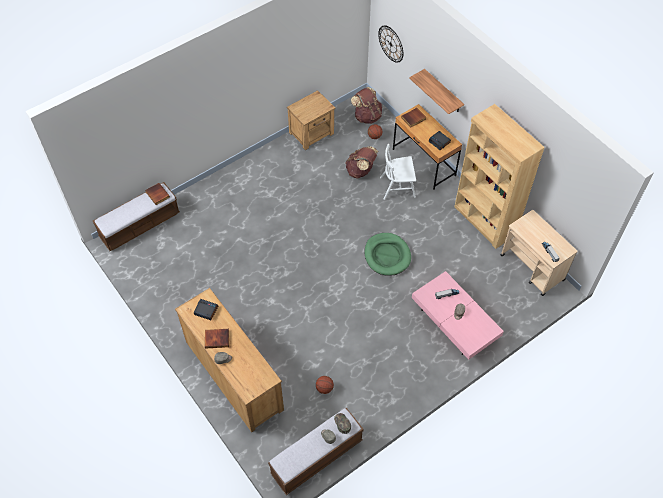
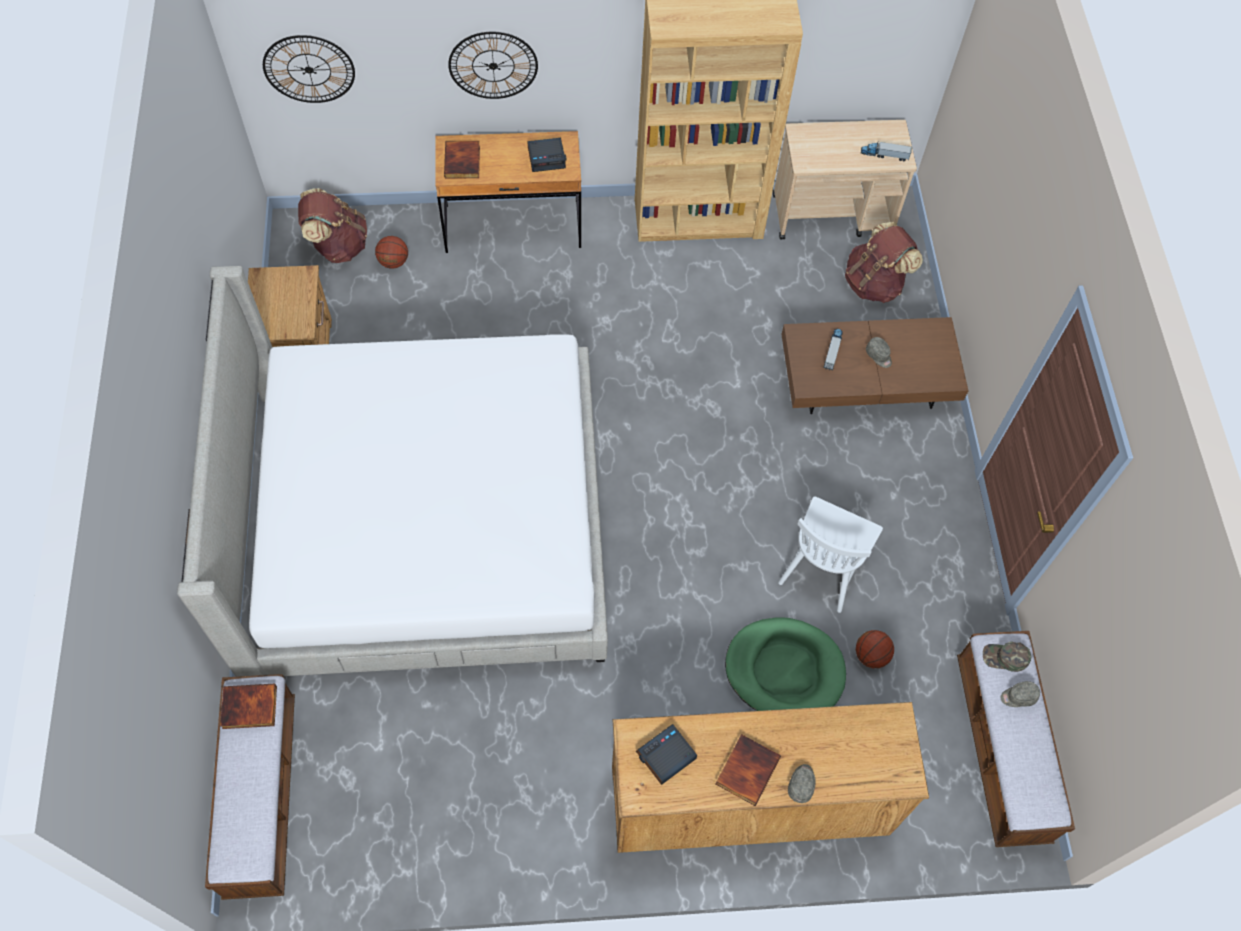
camera: 60 degrees left, 5 degrees up
brown backpack [345,146,378,179] -> brown backpack moved to [845,222,923,303]
green dog bed [364,233,411,276] -> green dog bed moved to [725,617,846,711]
white chair [380,144,416,200] -> white chair moved to [778,497,883,613]
shelf [409,69,464,114] -> wall clock [448,32,538,99]
pink coffee table [412,271,504,360] -> brown coffee table [781,317,969,414]
none -> bed [177,266,608,677]

